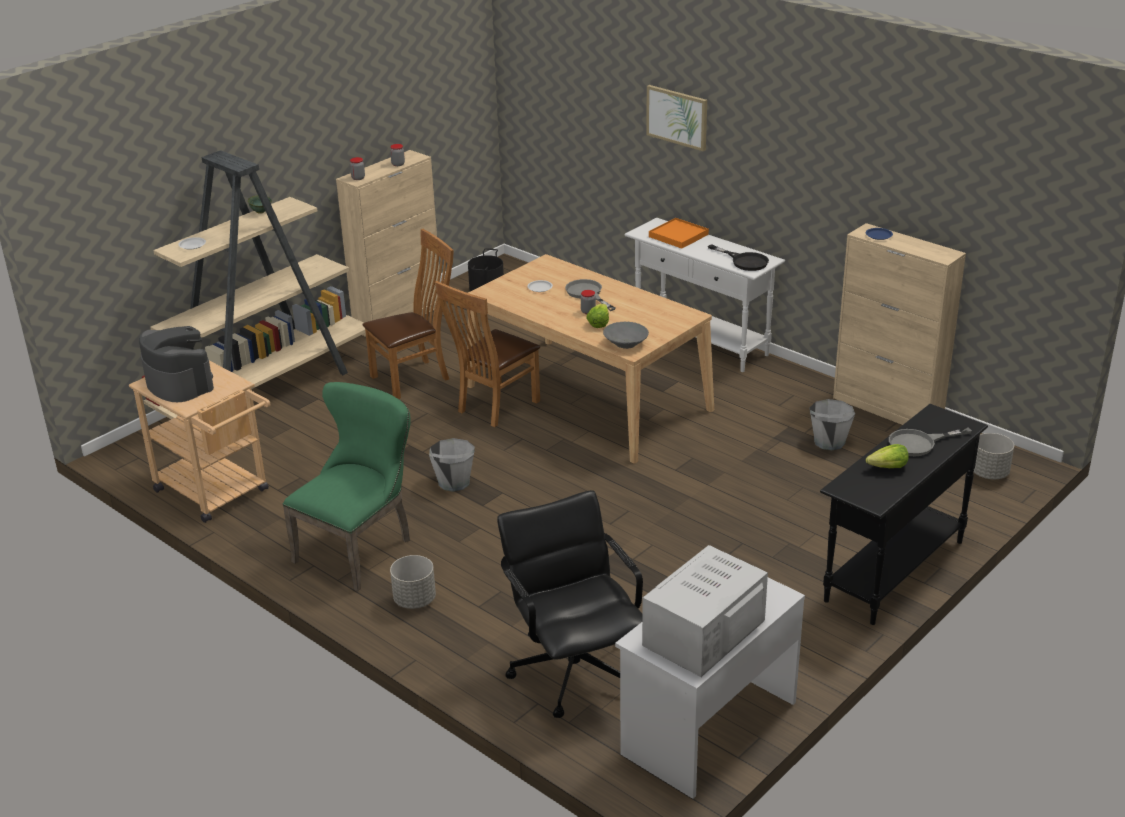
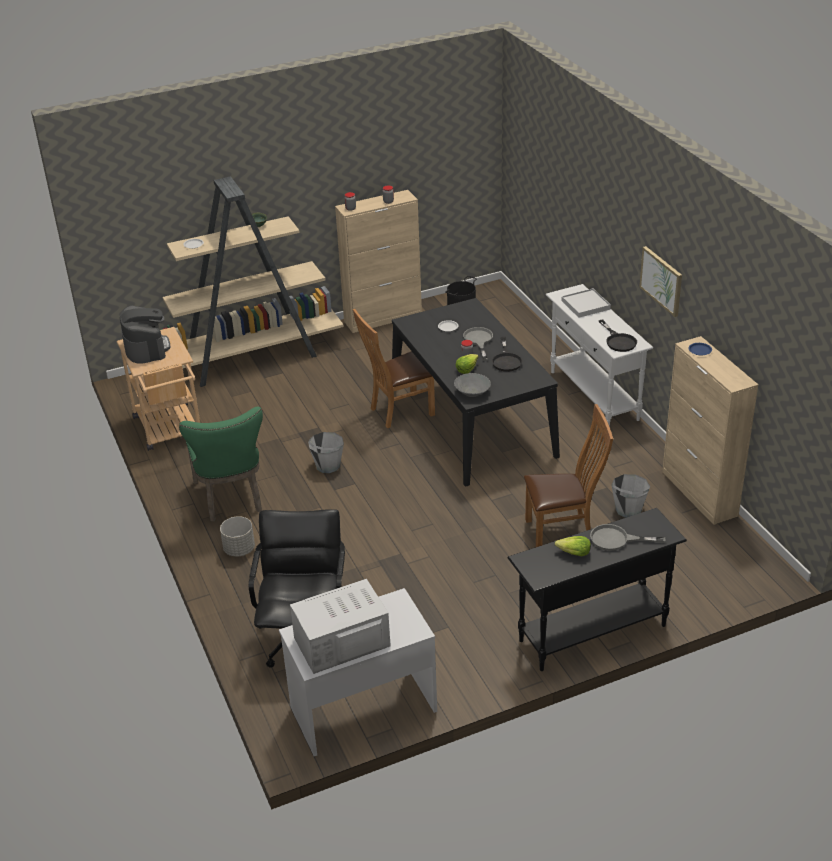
camera: 25 degrees right, 5 degrees up
green chair [283,382,411,591] -> green chair turned 105 degrees clockwise [179,407,263,522]
brown chair [362,229,454,399] -> brown chair moved to [524,404,613,547]
beige dining table [467,254,714,464] -> black dining table [392,298,560,486]
picture [646,85,707,151] -> picture moved to [639,246,682,317]
orange tray [649,218,709,249] -> white tray [562,288,611,318]
grey planter [974,433,1014,479] -> none
none -> black frying pan [492,337,523,372]

